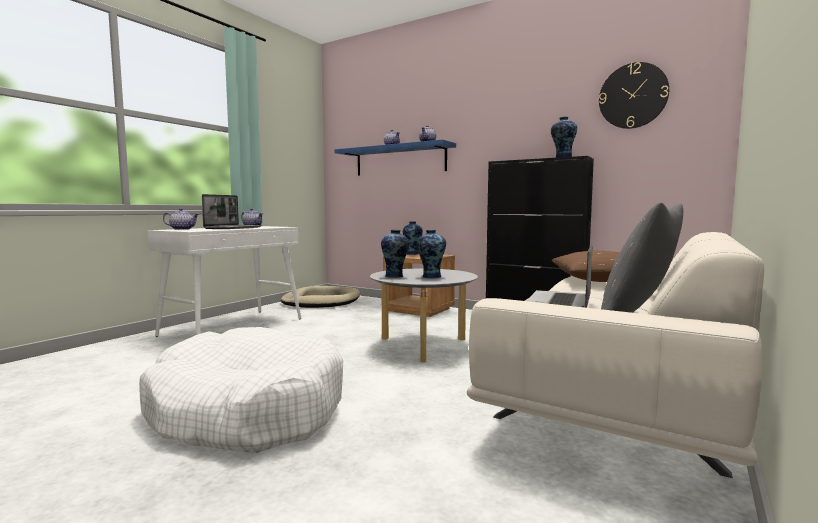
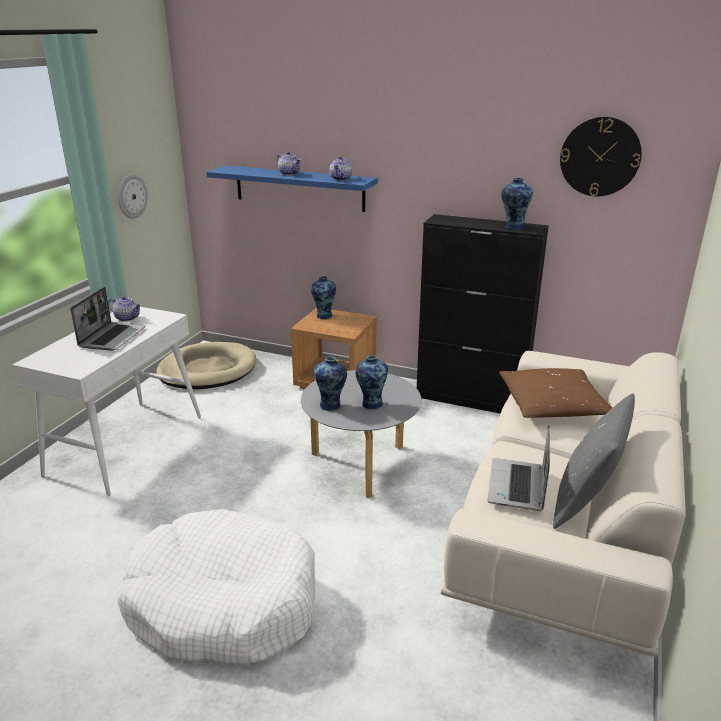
camera: 10 degrees left, 20 degrees up
teapot [163,208,199,230] -> none
none -> wall clock [118,174,148,219]

